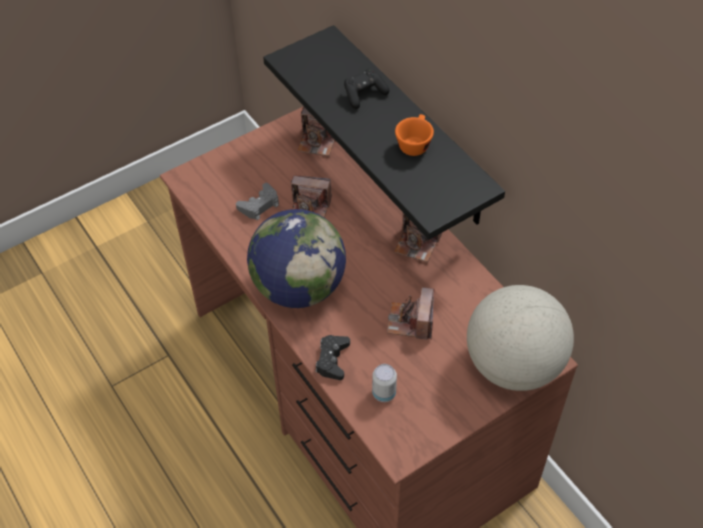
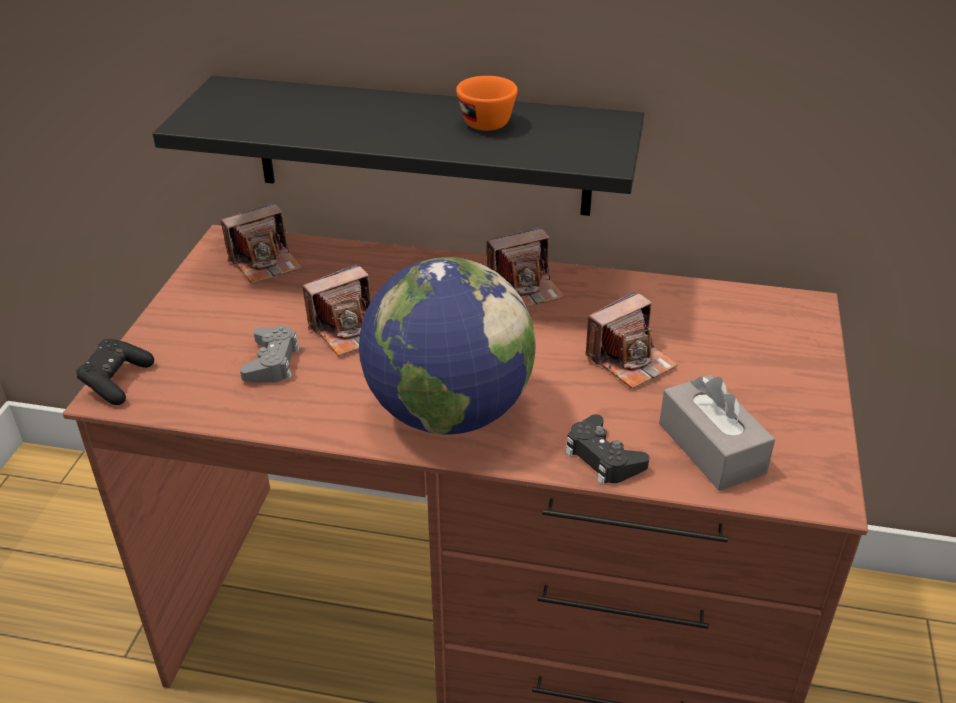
camera: 45 degrees left, 15 degrees down
black game controller [344,69,389,109] -> black game controller moved to [76,339,154,405]
can [372,364,397,402] -> grey tissue box [659,375,775,491]
camera [387,287,434,340] -> camera turned 90 degrees counterclockwise [585,291,678,389]
globe [467,285,574,391] -> none

